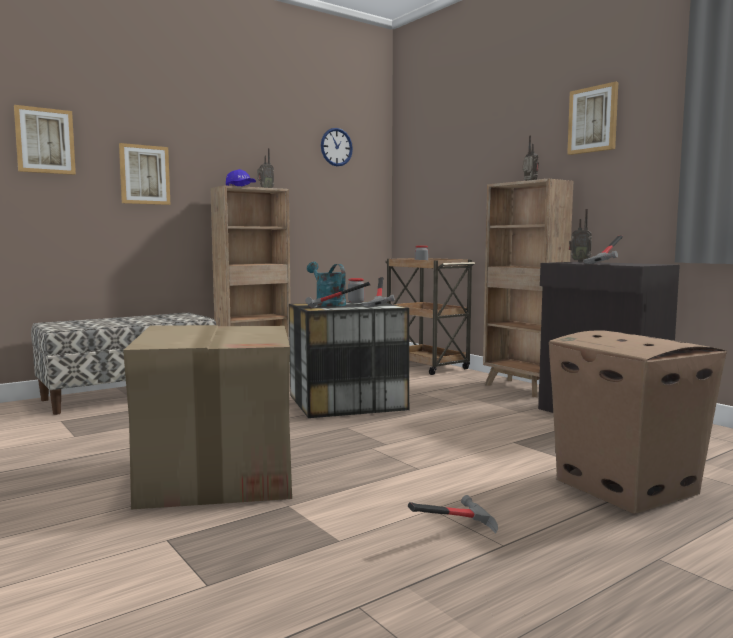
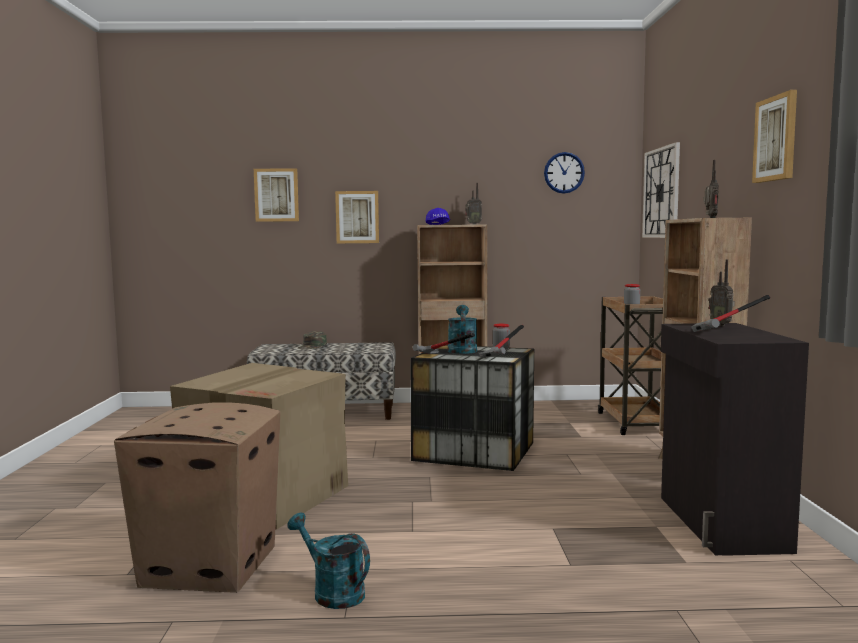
camera: 35 degrees right, 0 degrees up
hammer [408,495,498,533] -> turquoise watering can [287,513,370,609]
cardboard box [549,330,727,514] -> cardboard box moved to [114,402,281,593]
none -> green cap [298,331,327,349]
none -> wall clock [642,142,680,238]

